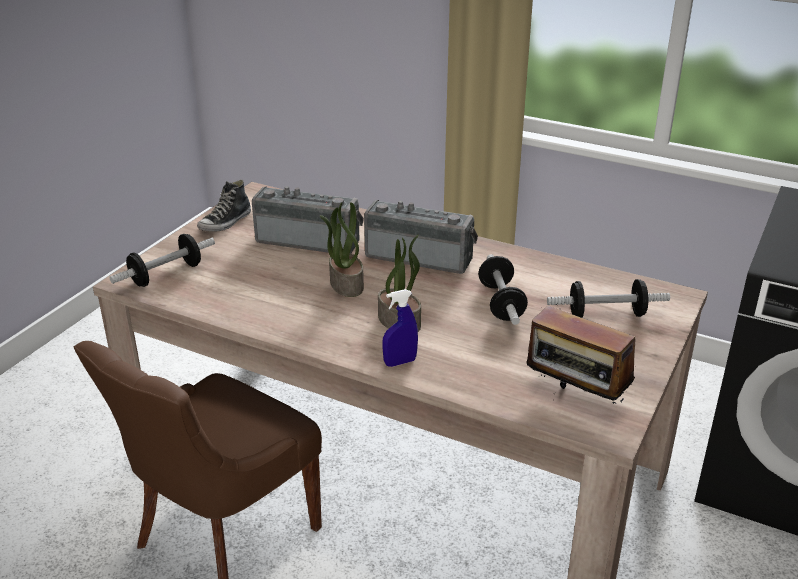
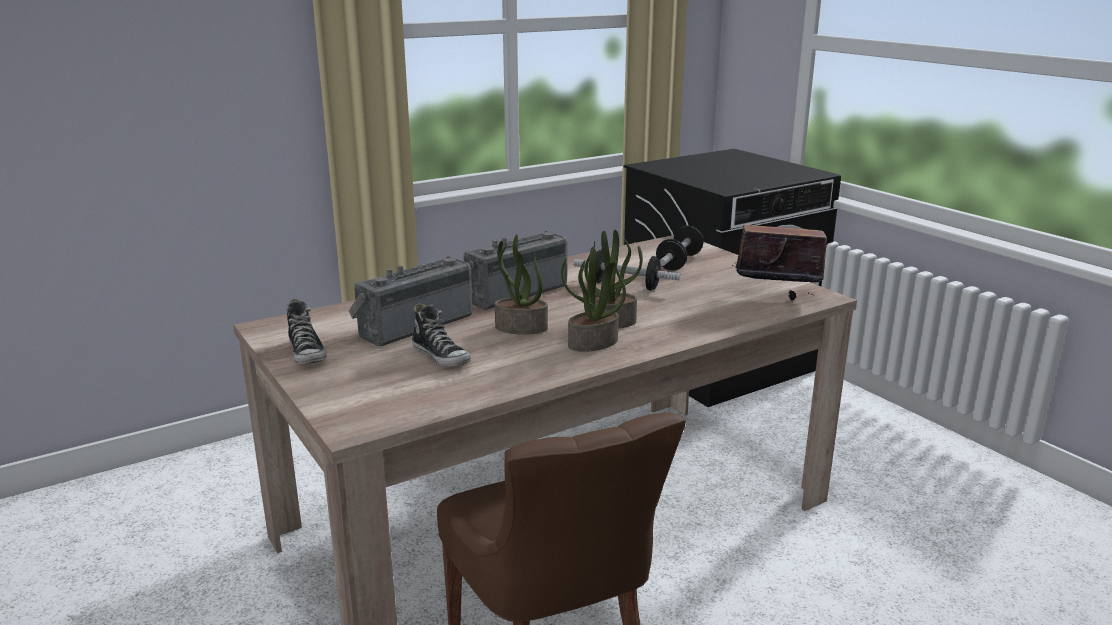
camera: 60 degrees left, 10 degrees down
dumbbell [110,234,215,287] -> none
blue spray bottle [382,289,418,367] -> none
radio [527,304,635,404] -> radio turned 150 degrees counterclockwise [732,208,835,300]
none -> shoe [412,303,471,367]
none -> potted plant [561,247,626,352]

